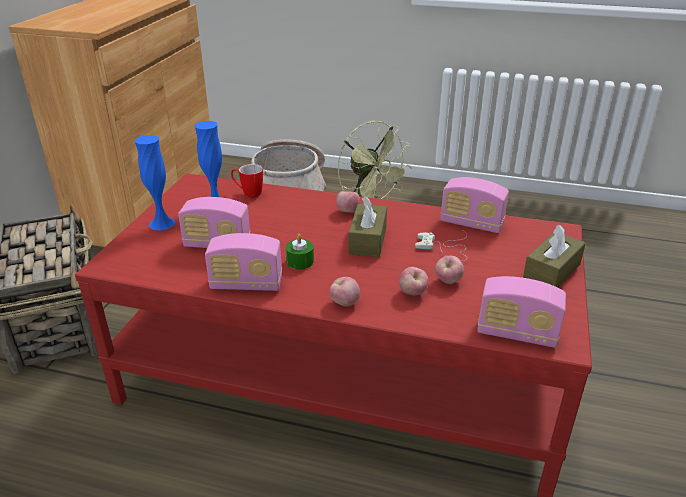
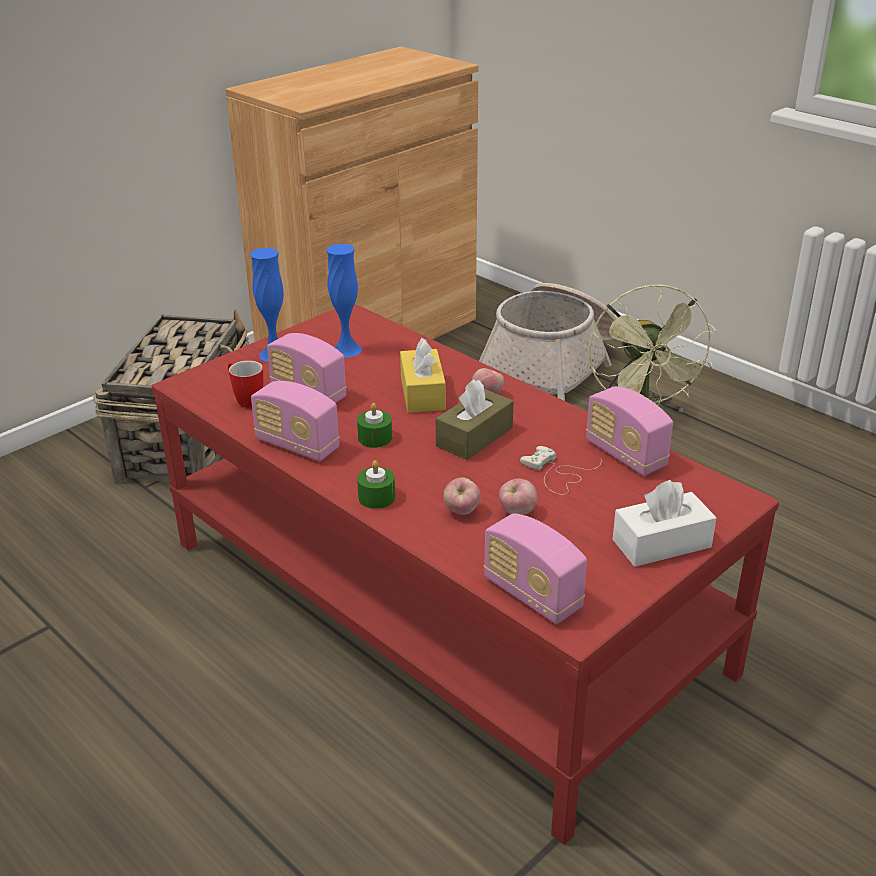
camera: 30 degrees right, 0 degrees up
mug [231,164,263,198] -> mug moved to [228,360,263,408]
apple [329,277,360,306] -> green candle [357,460,395,509]
brown tissue box [523,225,586,288] -> white tissue box [613,480,716,567]
none -> yellow tissue box [400,338,446,413]

